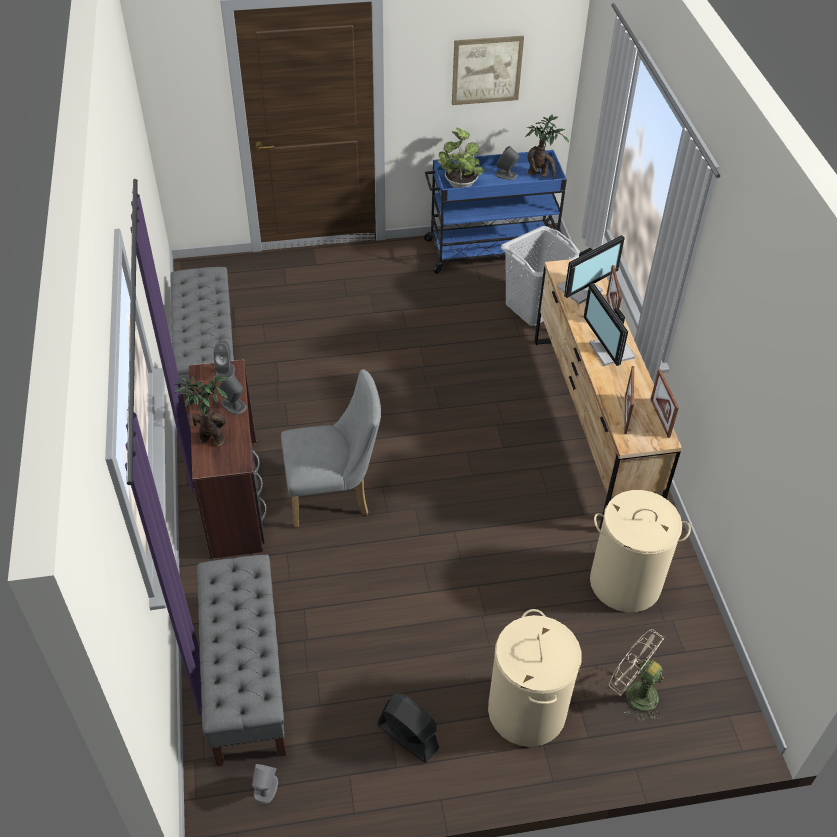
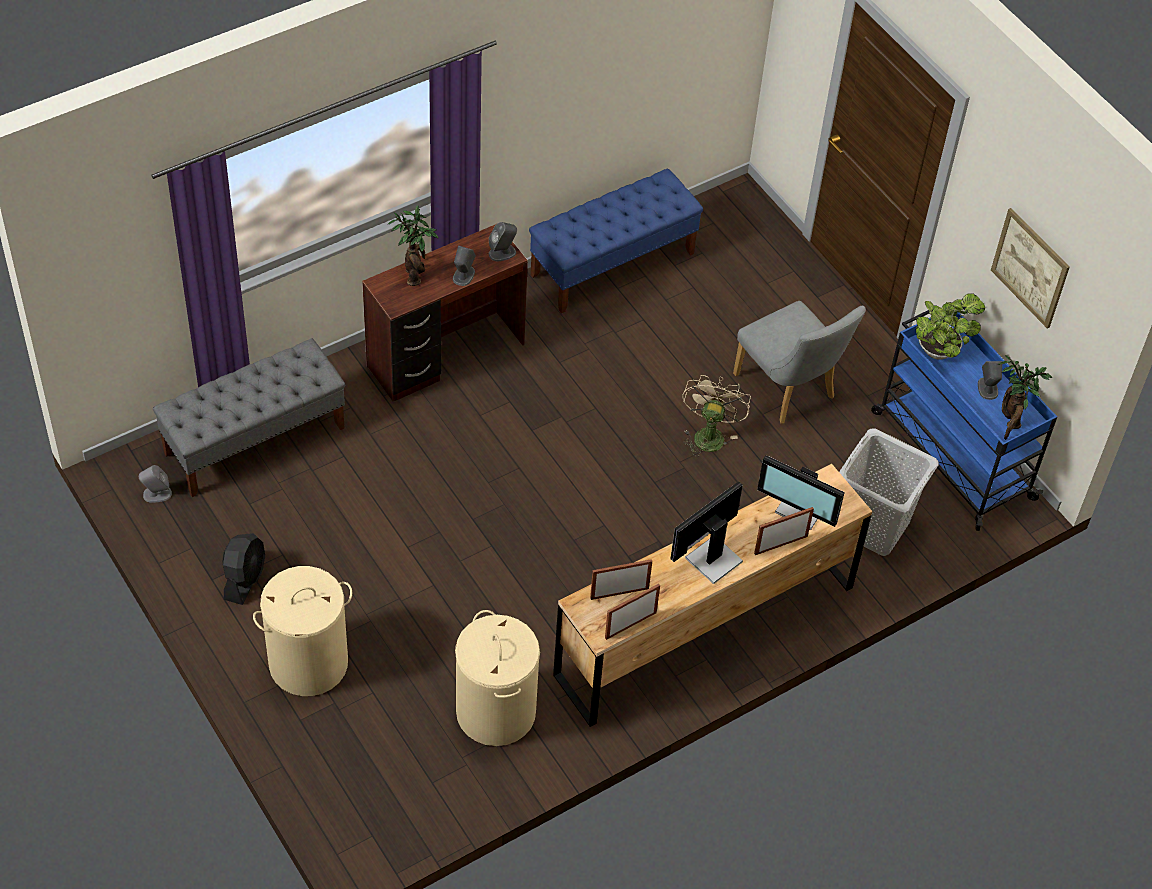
camera: 65 degrees right, 5 degrees up
grey bench [170,267,234,414] -> blue bench [529,168,703,314]
grey chair [281,369,381,527] -> grey chair moved to [733,301,866,424]
beige fan [609,629,665,722] -> beige fan moved to [682,375,751,457]

